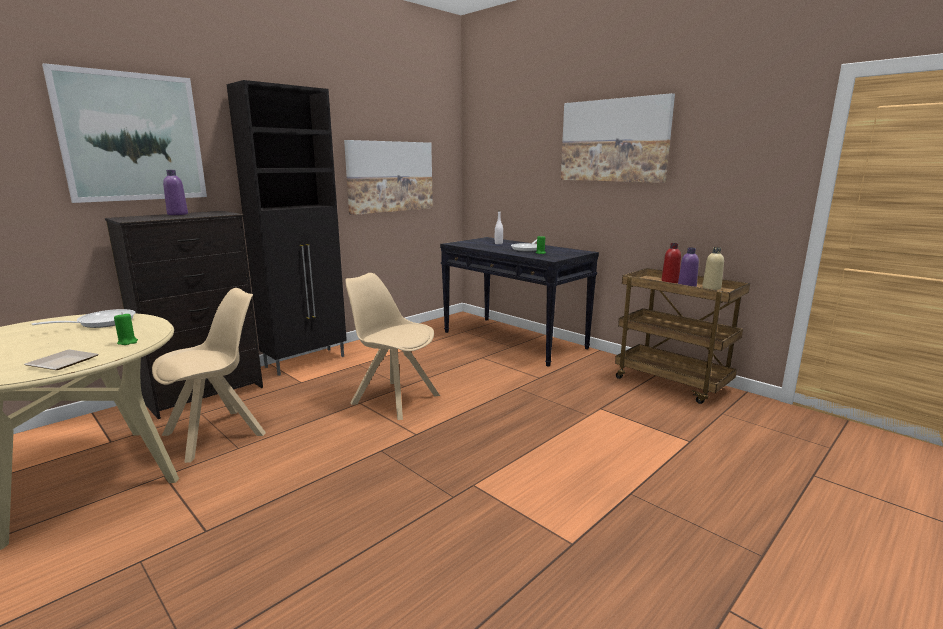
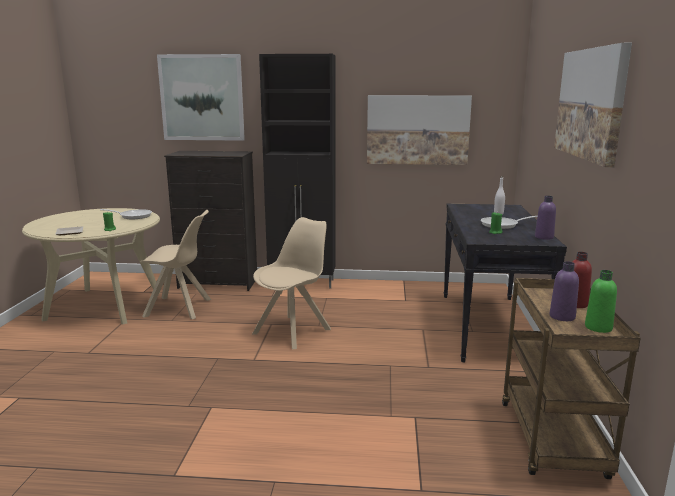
camera: 50 degrees right, 0 degrees up
purple bottle [163,170,188,215] -> purple bottle moved to [535,196,556,240]
beige chair [345,273,440,420] -> beige chair turned 45 degrees clockwise [252,217,331,349]
beige bottle [702,247,724,290] -> green bottle [585,270,617,333]

